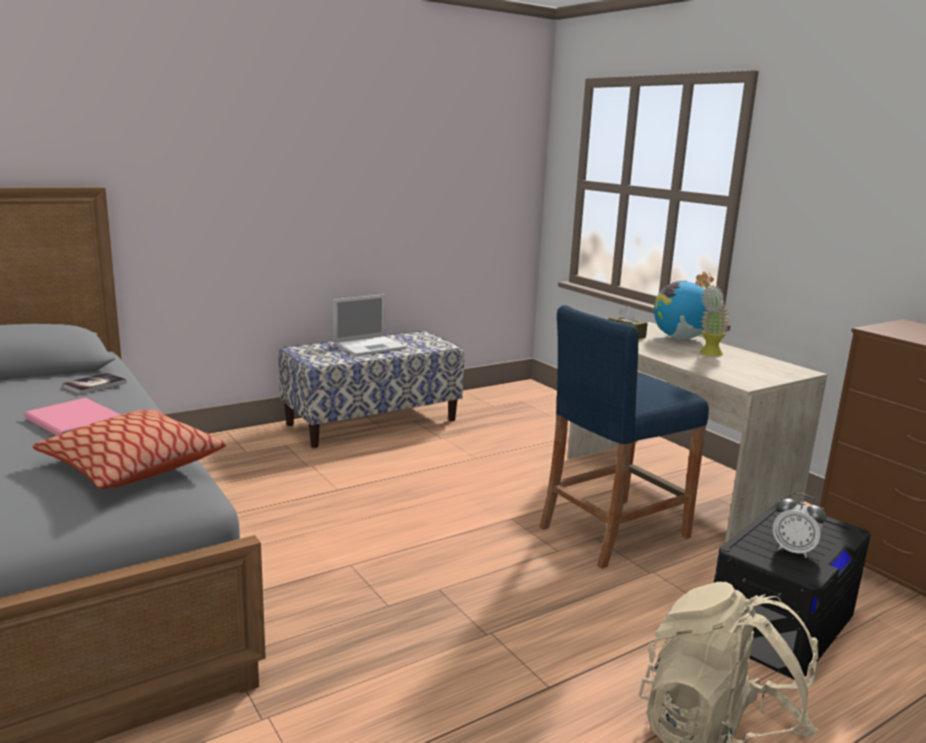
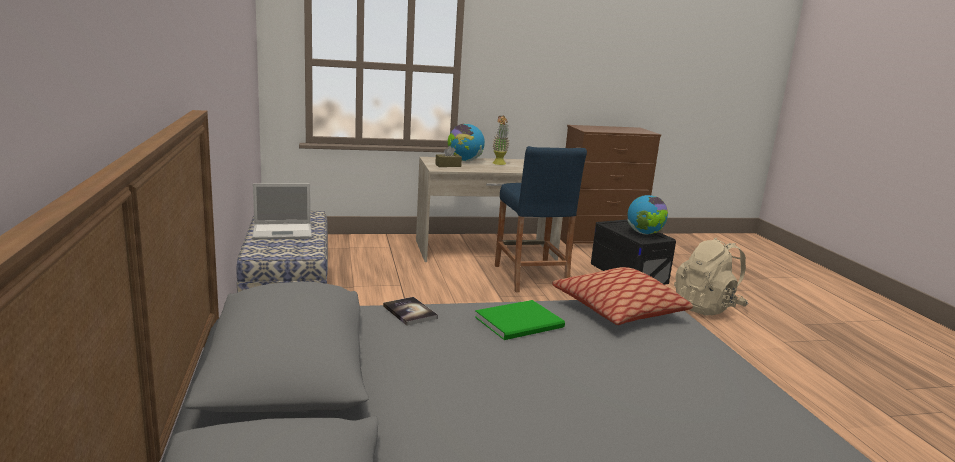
camera: 70 degrees left, 0 degrees up
pink book [25,398,121,436] -> green book [475,300,565,340]
laptop [333,294,407,356] -> laptop turned 90 degrees clockwise [252,183,312,240]
alarm clock [773,493,826,558] -> globe [628,195,668,235]

